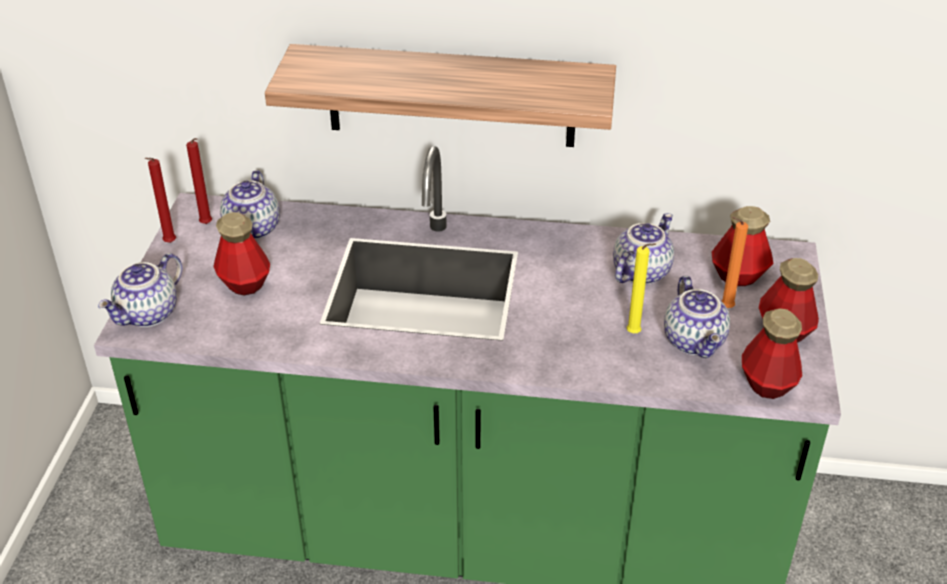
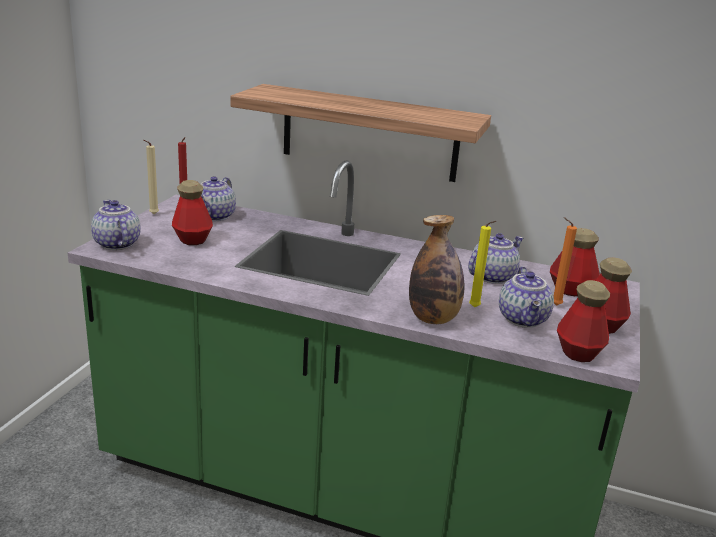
camera: 10 degrees right, 15 degrees down
teapot [98,253,182,327] -> teapot turned 105 degrees clockwise [91,200,141,250]
red candle [145,158,176,243] -> beige candle [143,140,159,214]
none -> bottle [409,215,464,324]

